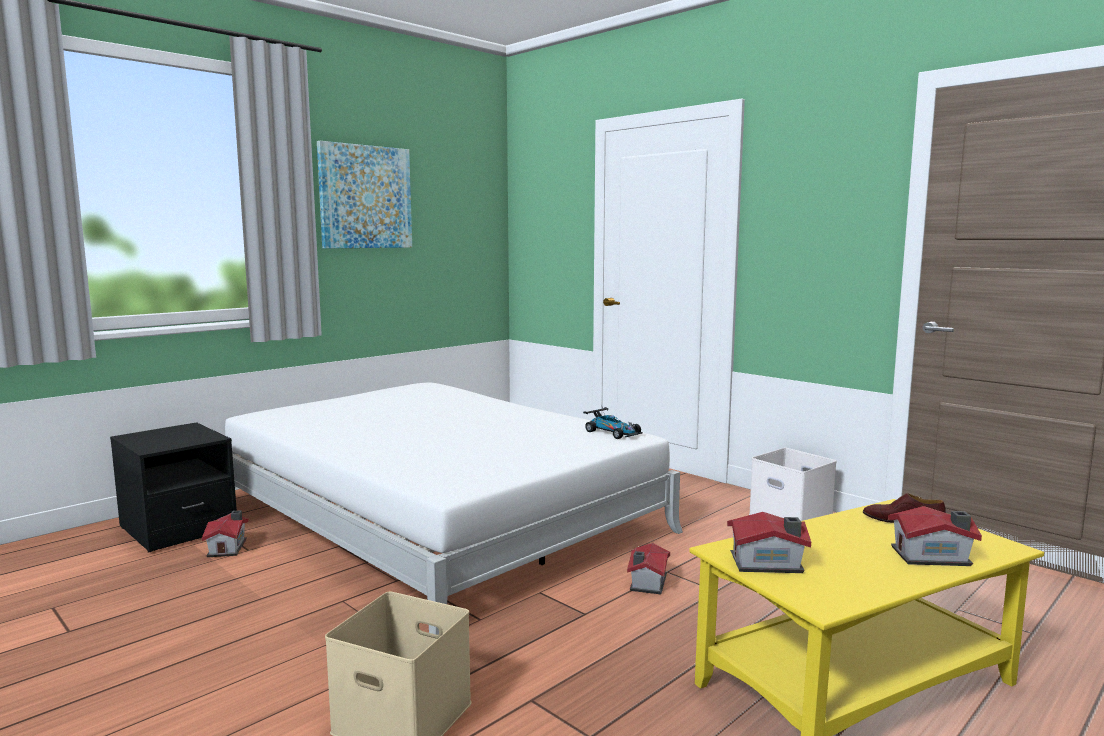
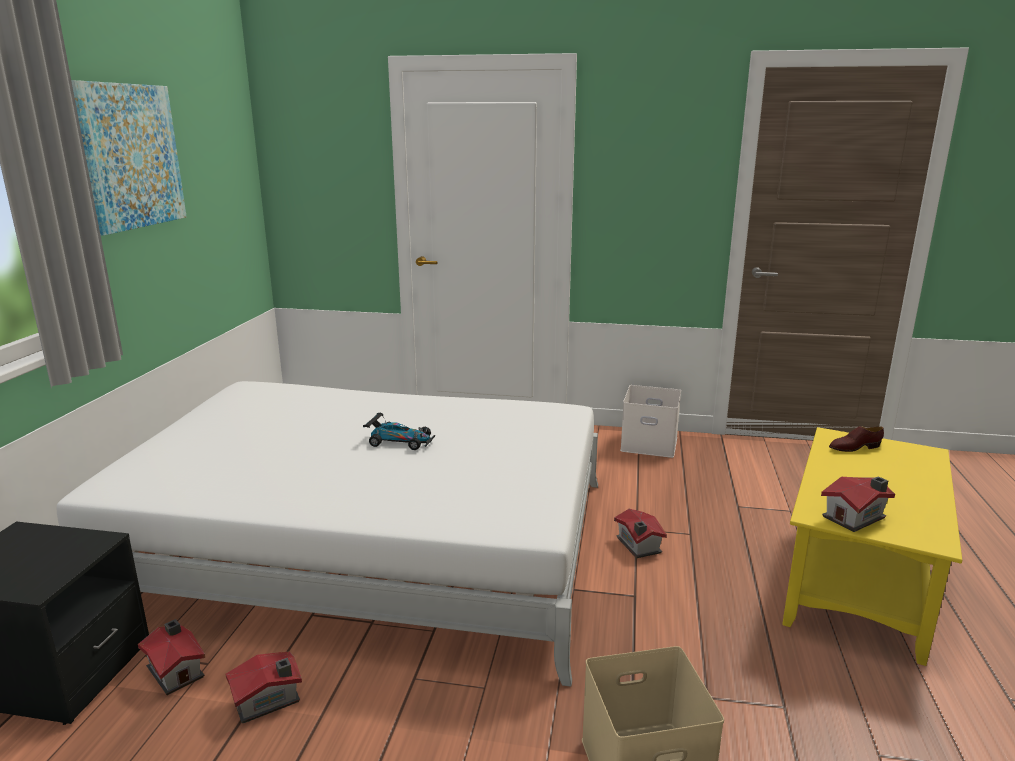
camera: 35 degrees left, 10 degrees up
toy car [583,405,643,439] -> toy car moved to [363,413,435,450]
toy house [888,506,982,566] -> toy house moved to [225,651,302,723]

